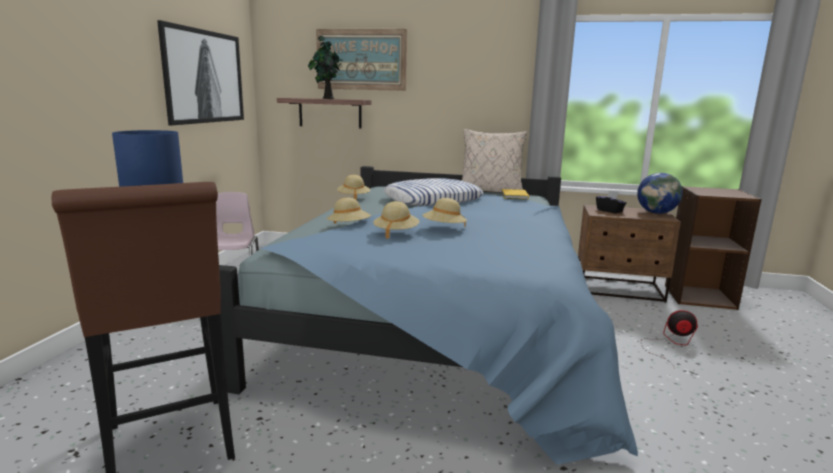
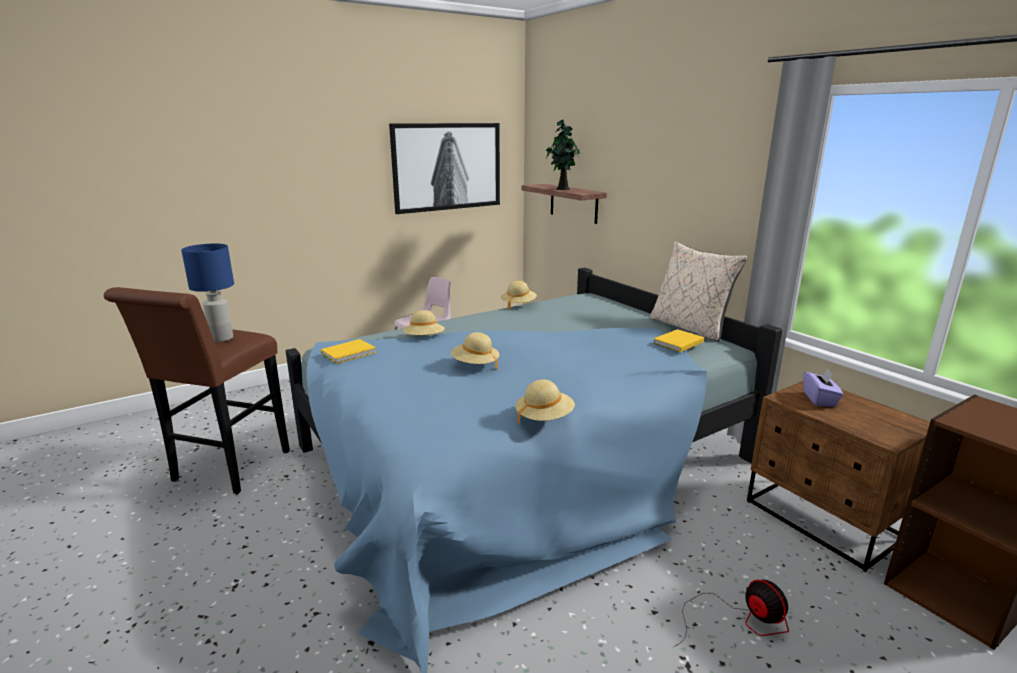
camera: 45 degrees right, 5 degrees up
picture [316,29,407,91] -> none
beige hat [373,201,419,239] -> beige hat moved to [515,379,575,425]
pillow [383,178,483,206] -> none
black tissue box [596,190,627,213] -> purple tissue box [803,368,843,407]
globe [637,173,683,214] -> none
none -> yellow book [321,339,376,364]

